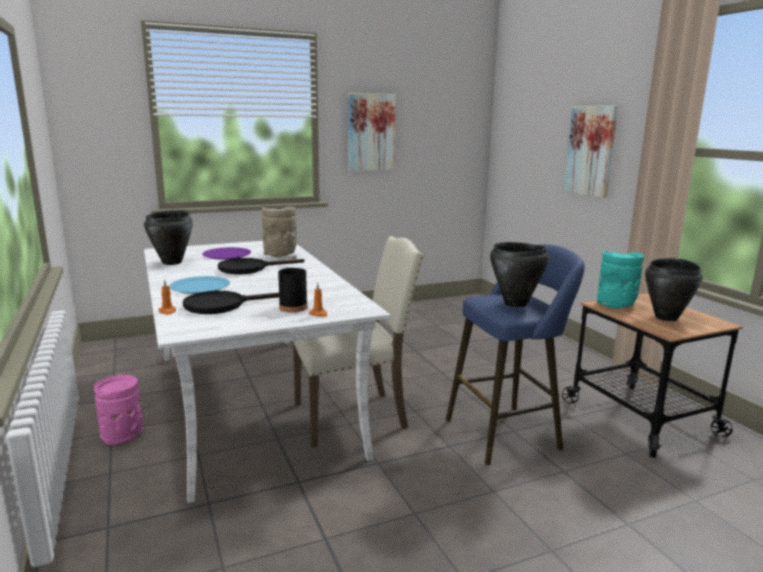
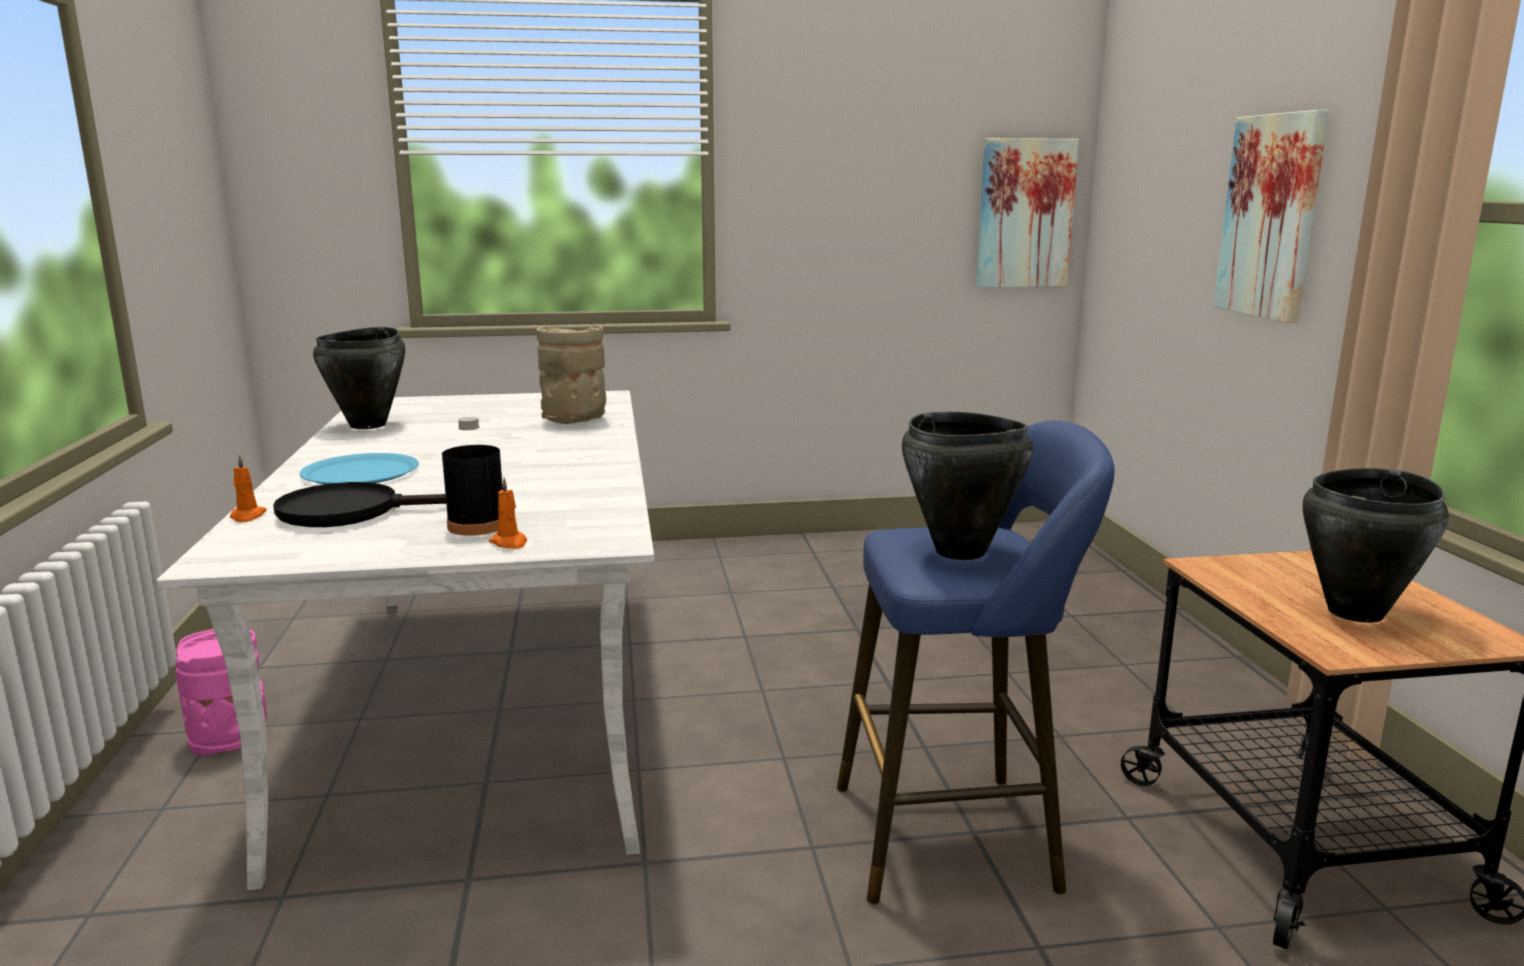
camera: 15 degrees right, 0 degrees up
purple plate [202,247,251,260] -> none
black frying pan [218,258,304,275] -> none
beige chair [293,236,424,448] -> none
picture [348,93,396,171] -> picture moved to [976,138,1079,288]
turquoise vase [597,250,644,309] -> none

